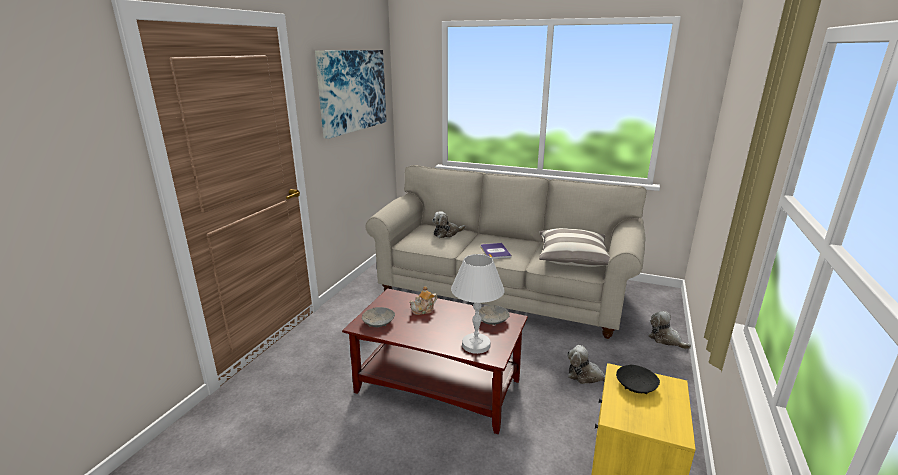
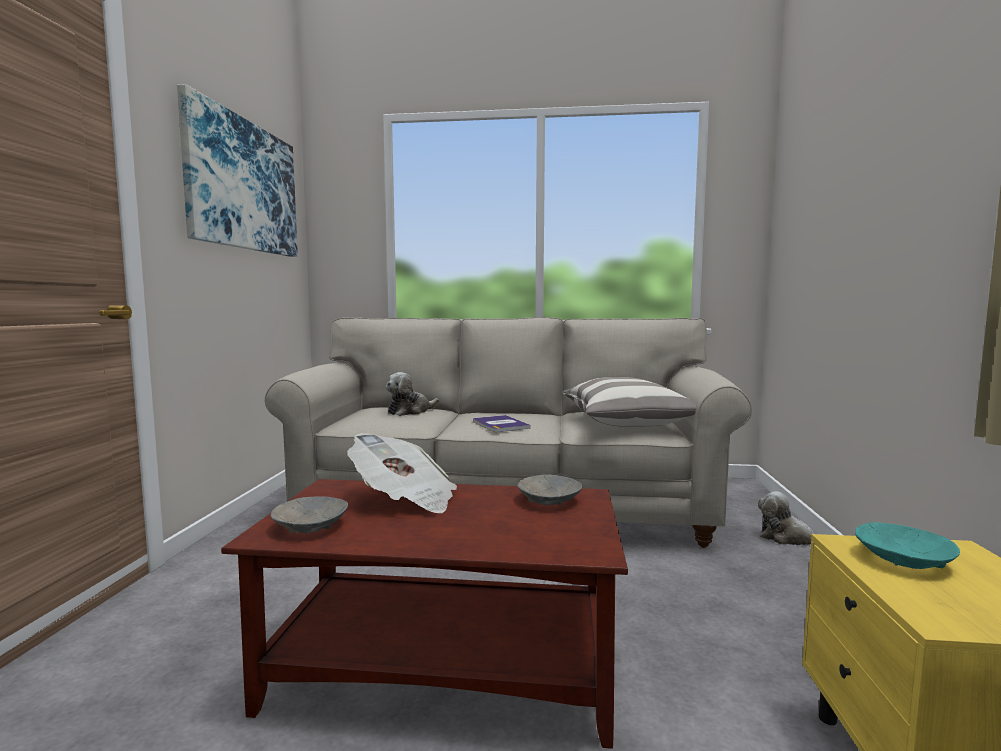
camera: 15 degrees left, 15 degrees down
teapot [409,286,437,315] -> newspaper [347,433,457,513]
white table lamp [451,254,505,354] -> none
plush toy [567,345,605,384] -> none
black bowl [616,365,660,394] -> turquoise bowl [855,522,960,569]

